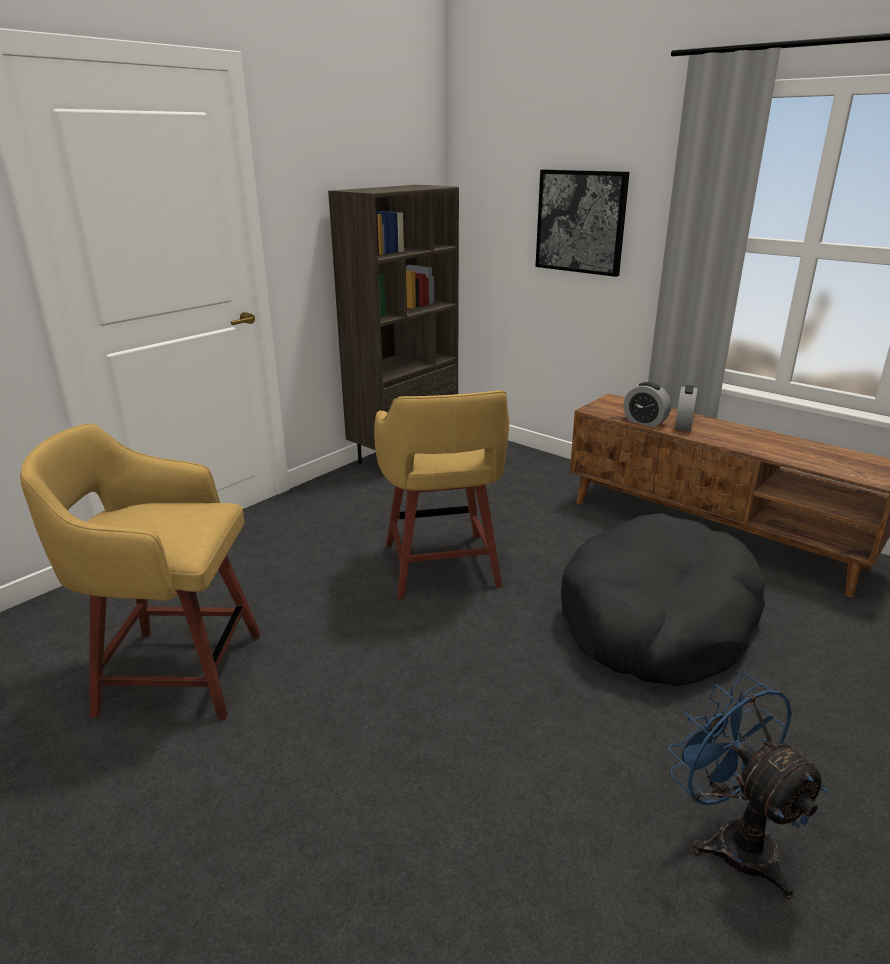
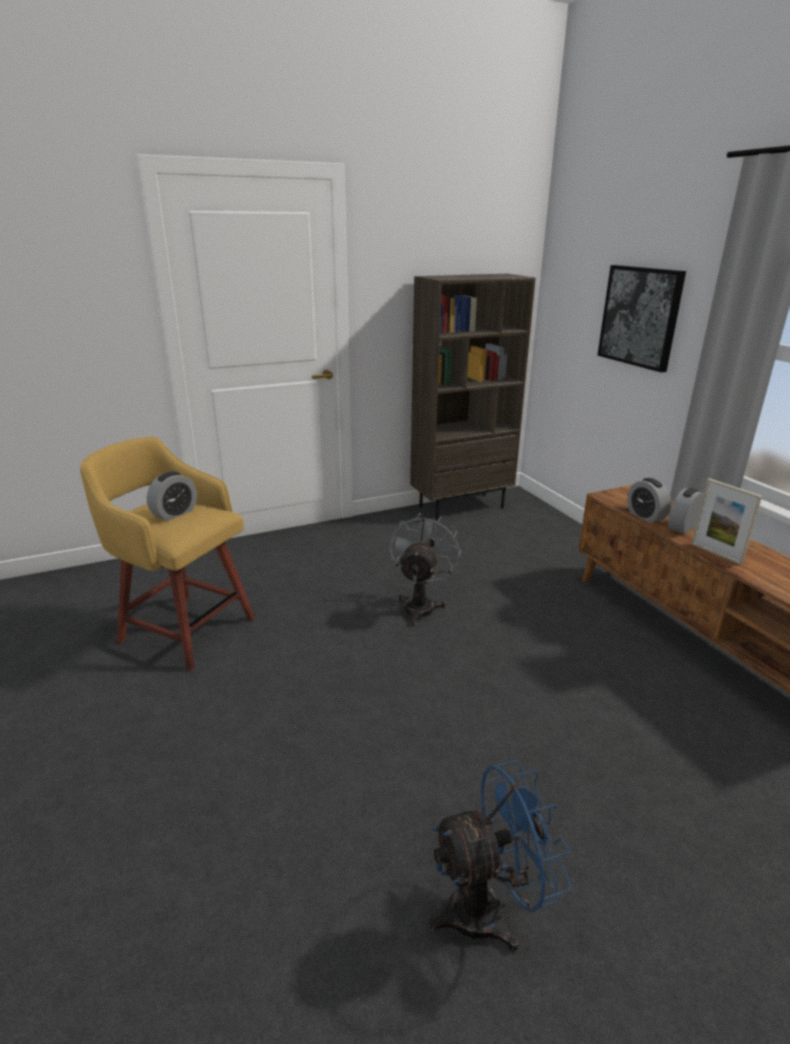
camera: 25 degrees right, 0 degrees up
yellow stool [374,390,509,599] -> grey fan [389,513,461,626]
black dog bed [561,513,766,686] -> none
blue fan [668,673,828,899] -> blue fan turned 75 degrees clockwise [427,760,571,952]
none -> alarm clock [147,471,197,521]
none -> picture frame [692,478,762,565]

